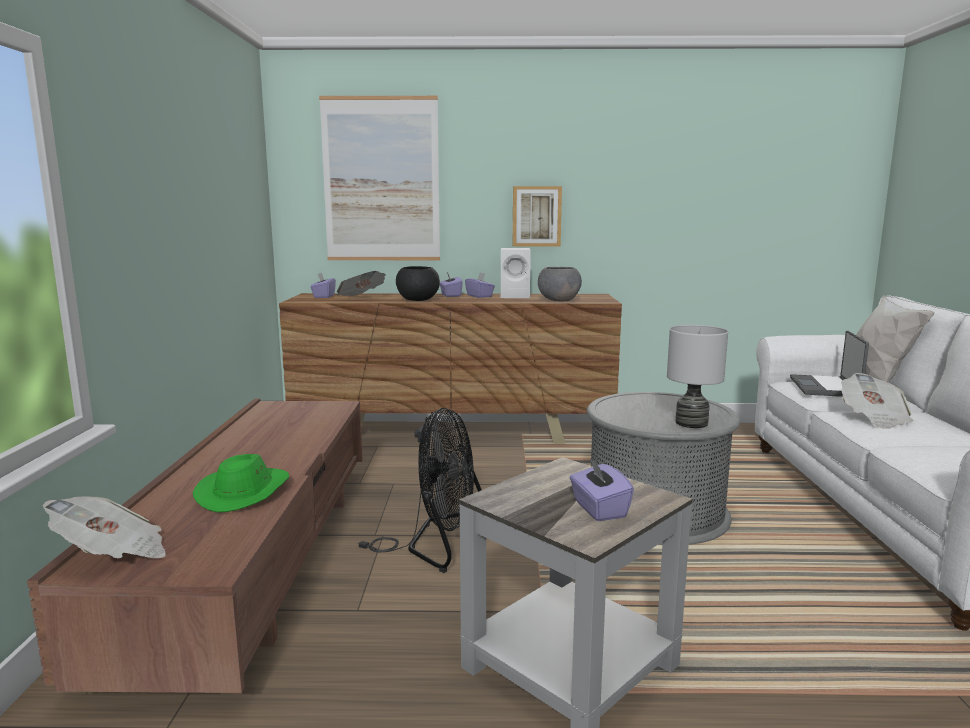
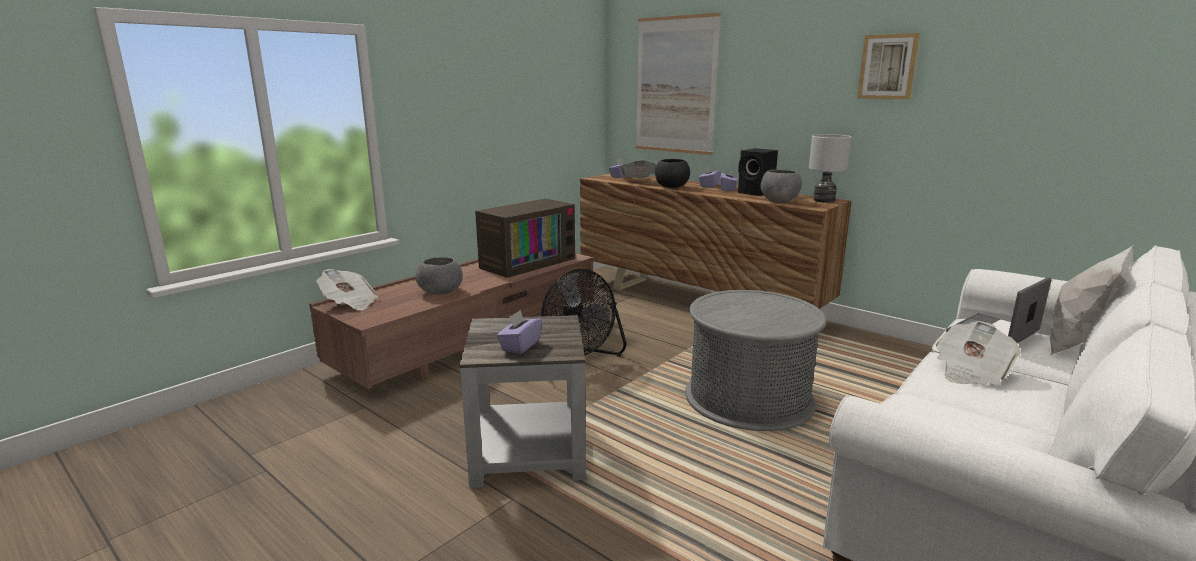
camera: 40 degrees right, 5 degrees up
green hat [193,454,289,513] -> grey bowl [416,257,463,295]
white speaker [501,248,531,298] -> black speaker [738,148,778,196]
picture [513,186,562,247] -> picture moved to [857,33,920,100]
grey table lamp [667,325,728,428] -> grey table lamp moved to [809,134,851,203]
none -> television [475,199,575,278]

